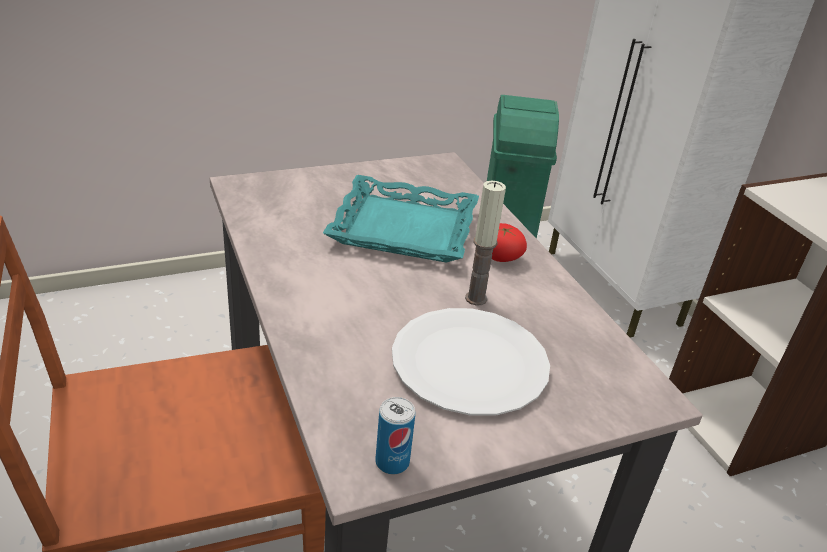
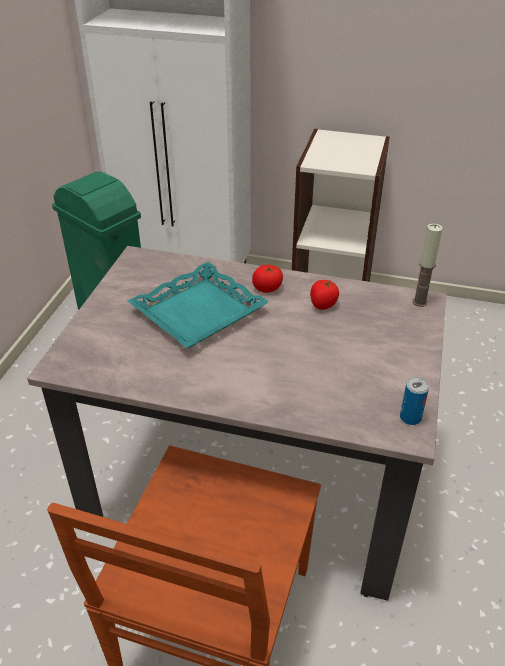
camera: 50 degrees left, 5 degrees up
white plate [392,308,550,415] -> none
candle [465,180,506,305] -> candle moved to [412,223,443,307]
none -> tomato [310,280,339,310]

